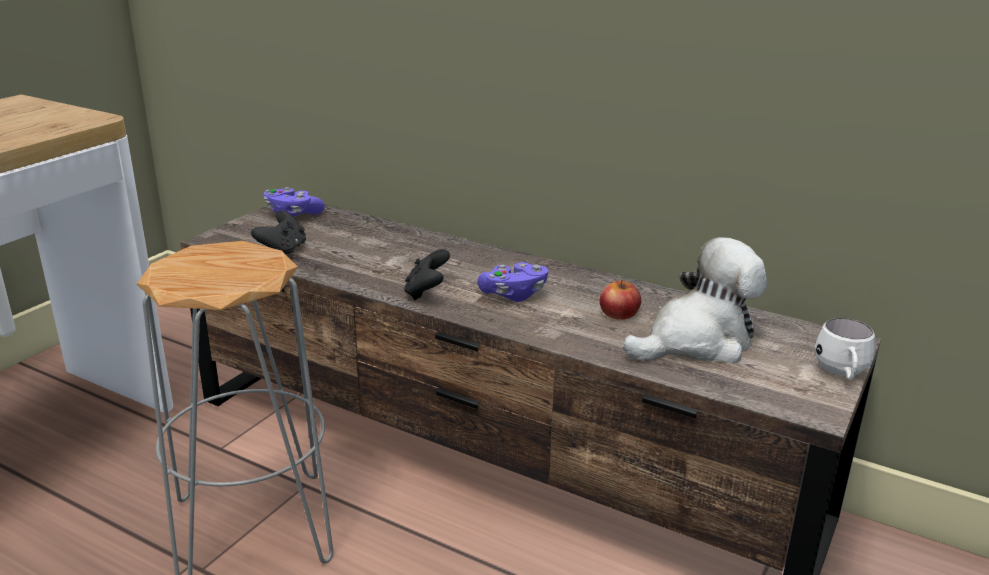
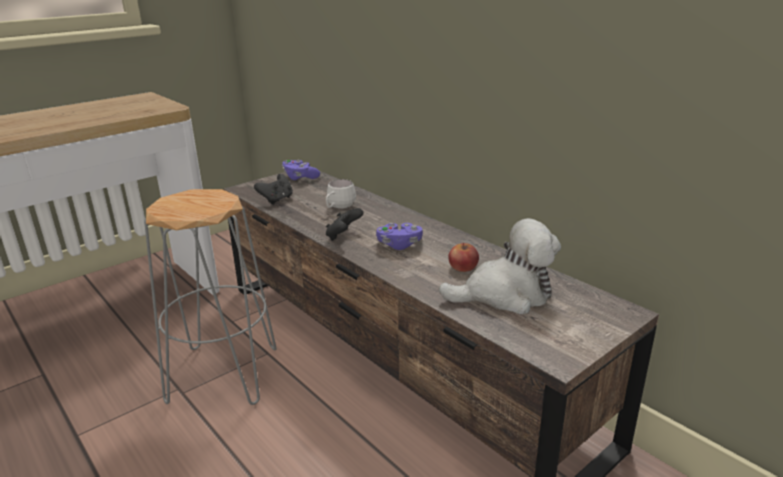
camera: 20 degrees right, 0 degrees up
white mug [814,318,875,380] -> white mug moved to [326,179,356,209]

